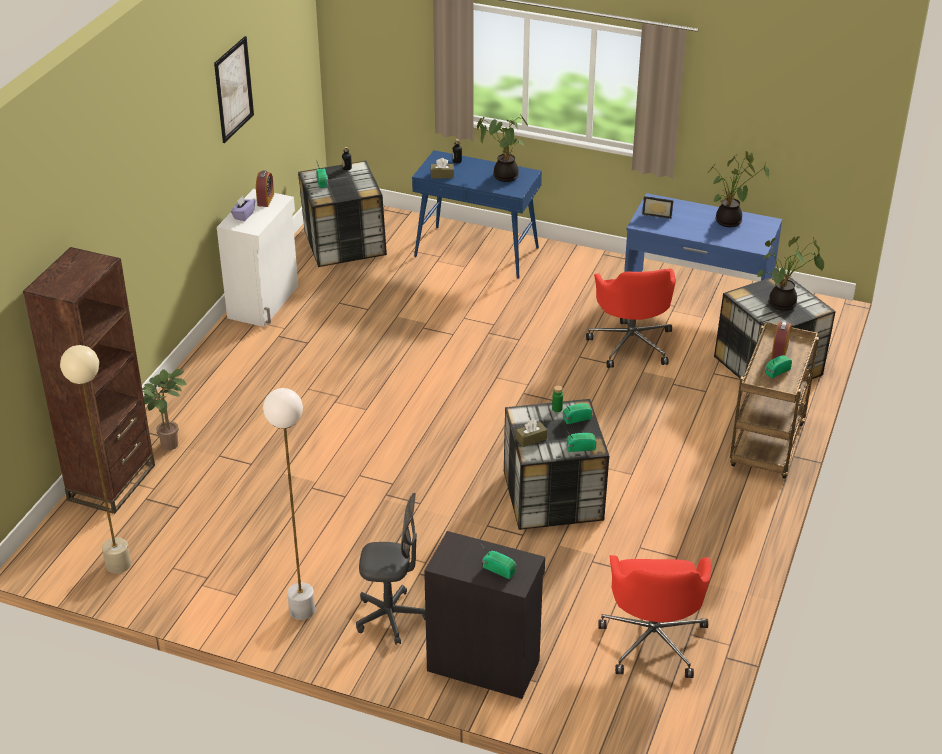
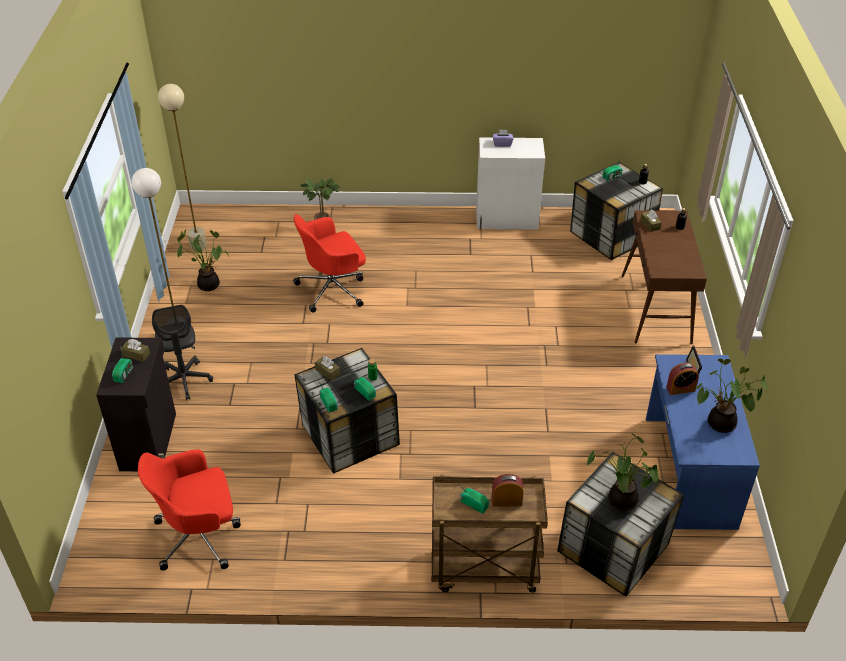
camera: 70 degrees right, 5 degrees up
brown bookcase [23,247,155,514] -> none
picture [214,36,254,143] -> none
alarm clock [256,170,274,207] -> alarm clock moved to [666,363,699,395]
blue console table [412,150,542,279] -> brown console table [622,210,707,344]
potted plant [477,114,528,182] -> potted plant moved to [177,229,229,291]
red office chair [586,268,676,368] -> red office chair moved to [293,214,366,313]
none -> brown tissue box [121,339,150,362]

